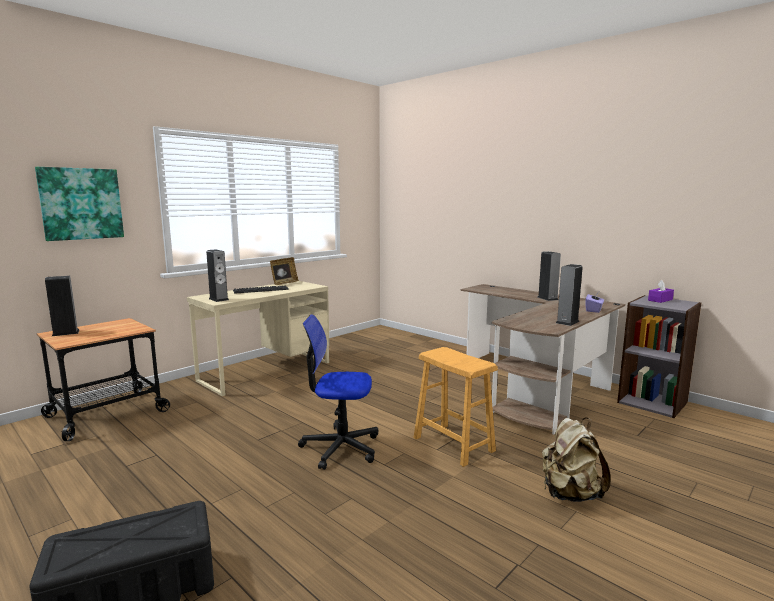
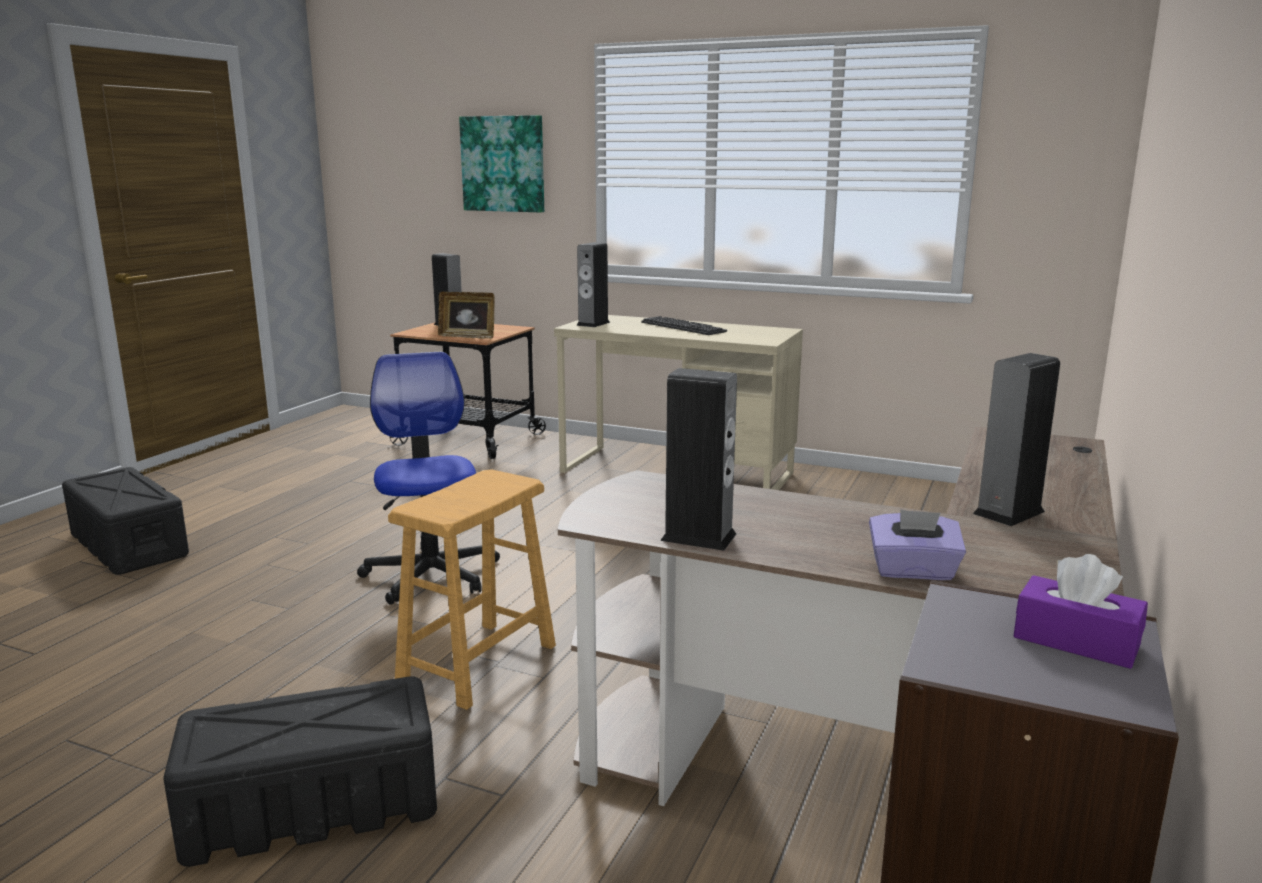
camera: 70 degrees right, 5 degrees up
picture frame [270,257,299,285] -> picture frame moved to [438,292,495,339]
beige backpack [542,417,611,502] -> black storage box [164,676,437,867]

